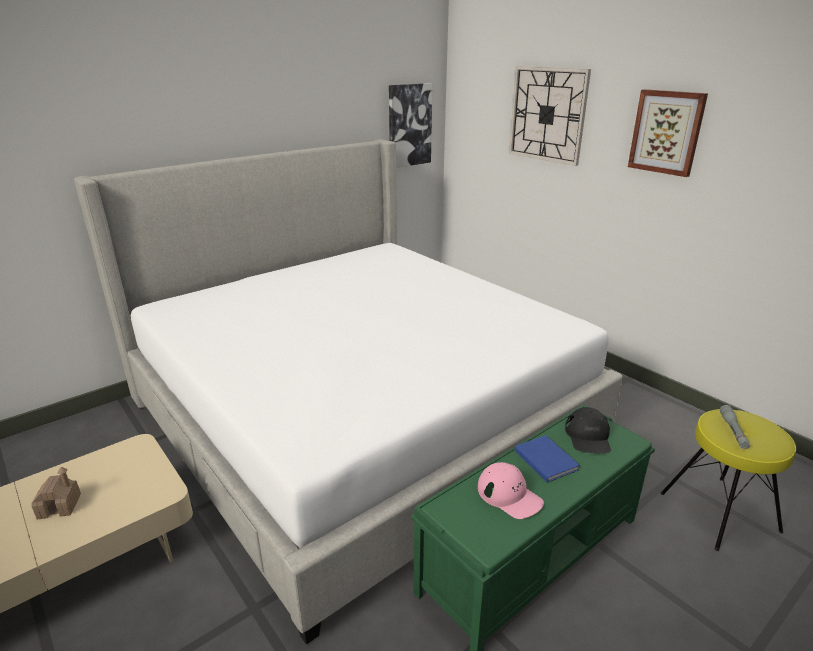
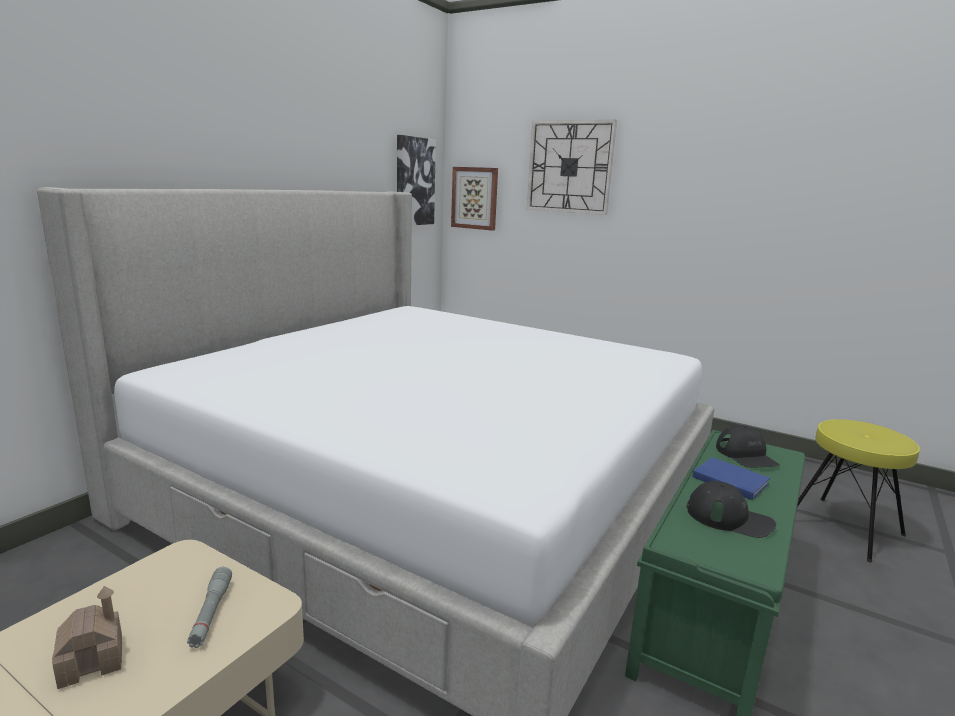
camera: 20 degrees left, 10 degrees down
pink cap [478,462,544,519] -> black cap [687,481,776,538]
picture [628,89,708,177] -> picture moved to [451,167,498,231]
grey flashlight [720,405,750,449] -> grey flashlight moved to [187,567,232,648]

